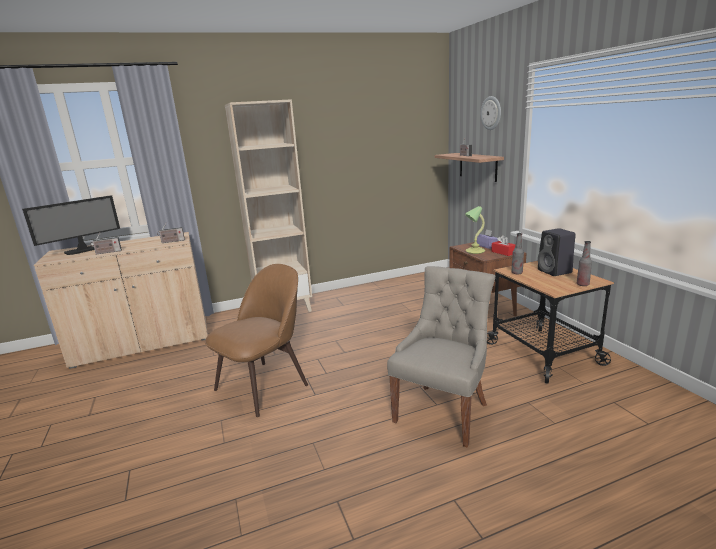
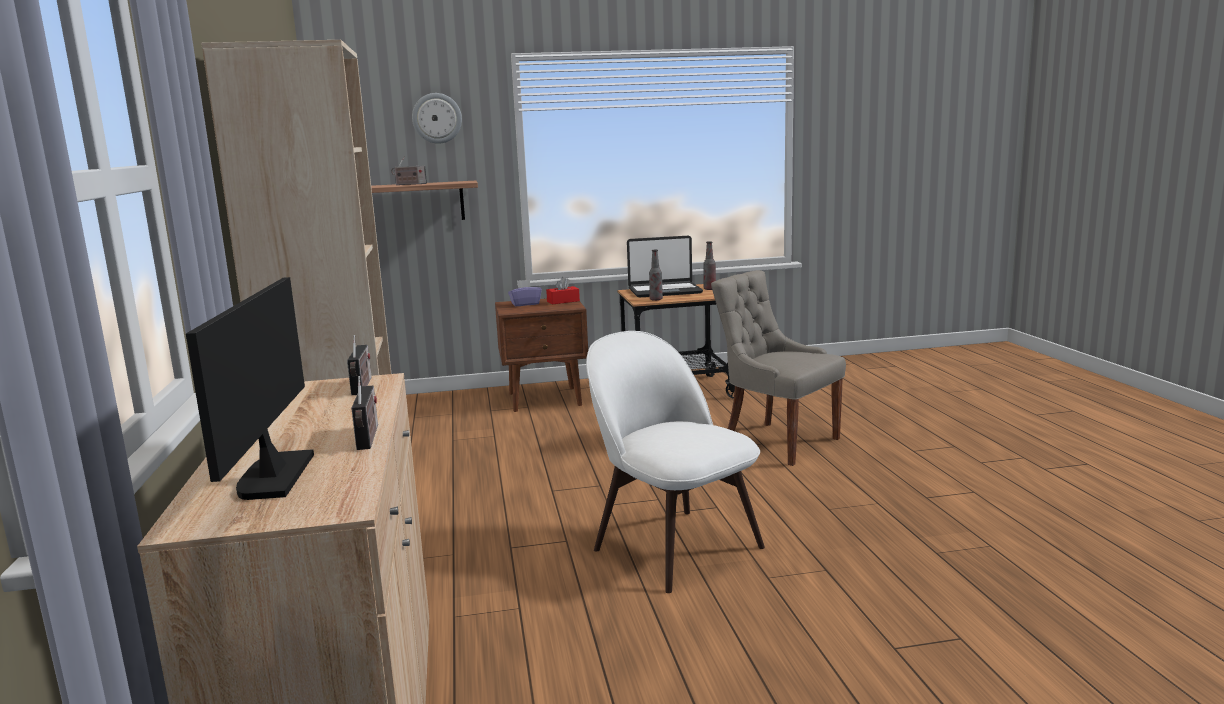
camera: 80 degrees left, 5 degrees down
monitor [22,195,120,255] -> monitor turned 150 degrees counterclockwise [186,277,314,500]
brown chair [205,264,308,417] -> white chair [586,331,765,593]
table lamp [465,206,485,254] -> none
black speaker [538,228,576,276] -> laptop [627,236,703,298]

